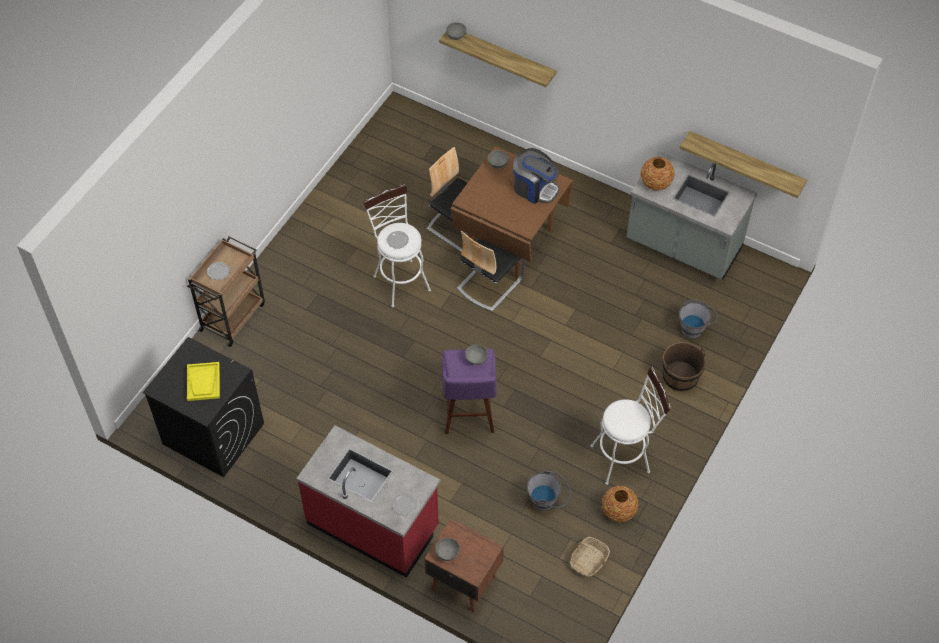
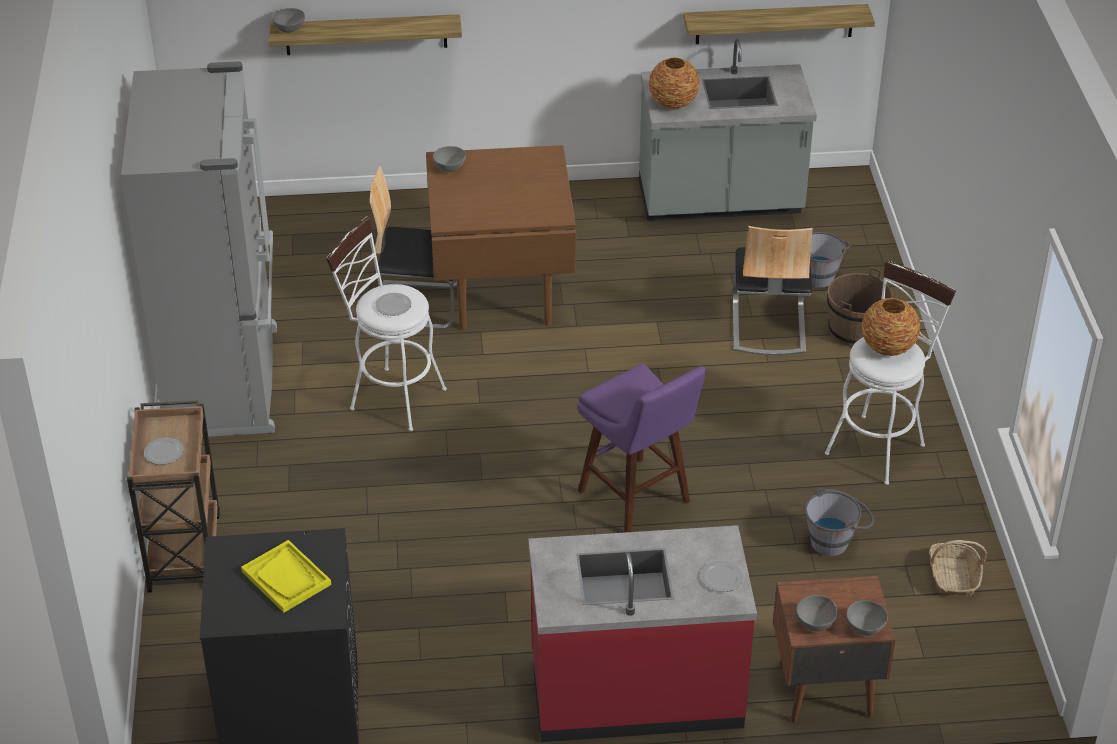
camera: 35 degrees left, 15 degrees down
chair [457,231,525,312] -> chair moved to [733,226,813,356]
grey bowl [465,344,488,365] -> grey bowl moved to [846,600,888,636]
coffee machine [513,148,560,204] -> none
vase [602,486,638,522] -> vase moved to [862,298,920,356]
none -> grey fridge [121,61,277,437]

